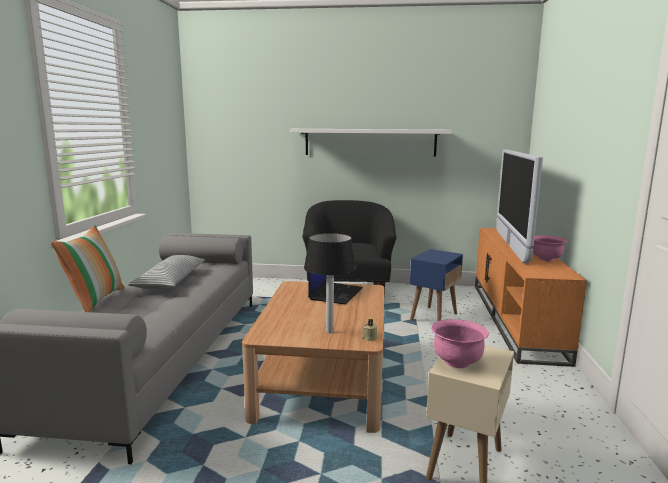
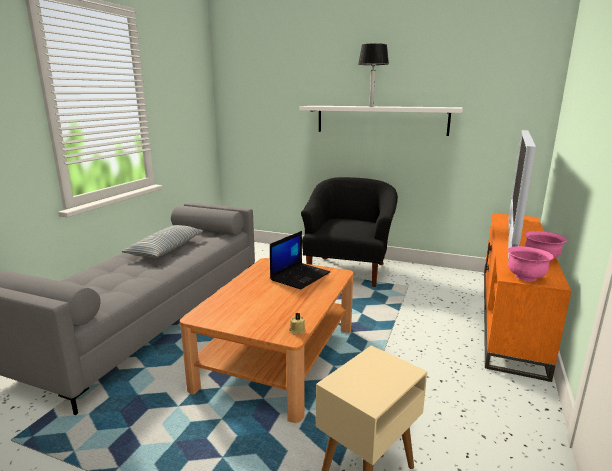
camera: 15 degrees right, 5 degrees up
pillow [51,225,125,312] -> none
table lamp [304,233,356,333] -> table lamp moved to [358,43,389,107]
blue side table [410,249,463,321] -> none
pink bowl [431,319,489,368] -> pink bowl moved to [507,246,554,281]

